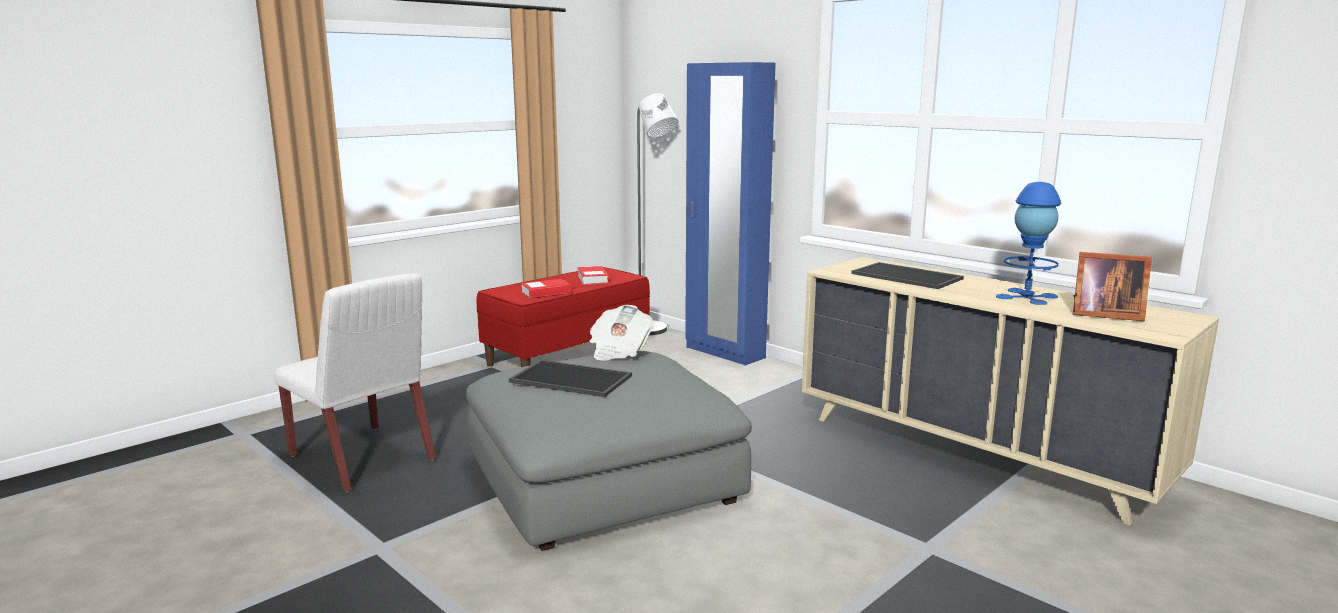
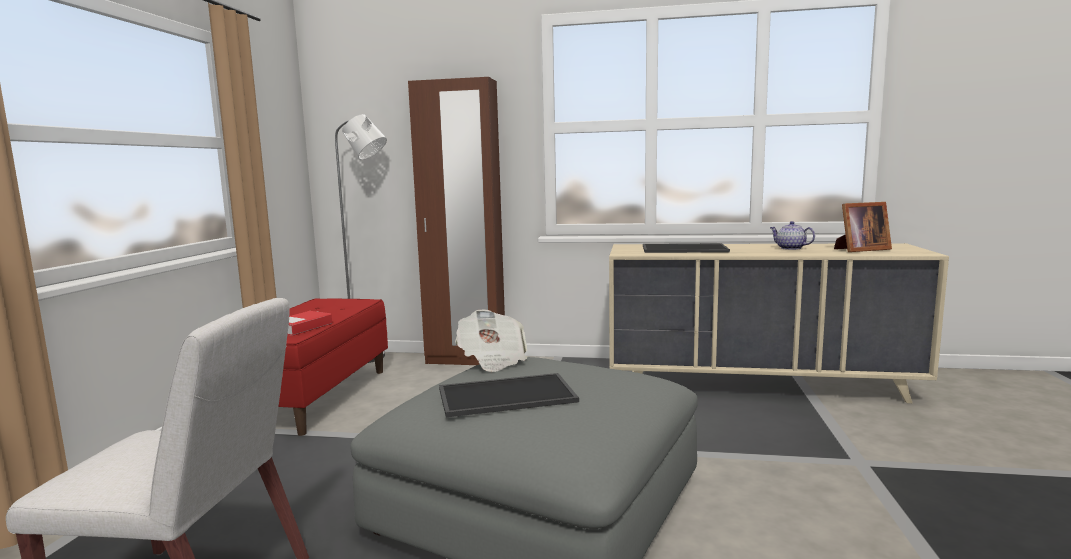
camera: 35 degrees left, 5 degrees down
book [577,266,609,285] -> none
blue wardrobe [685,62,776,365] -> brown wardrobe [408,77,505,365]
blue table lamp [996,182,1061,305] -> teapot [769,221,815,250]

